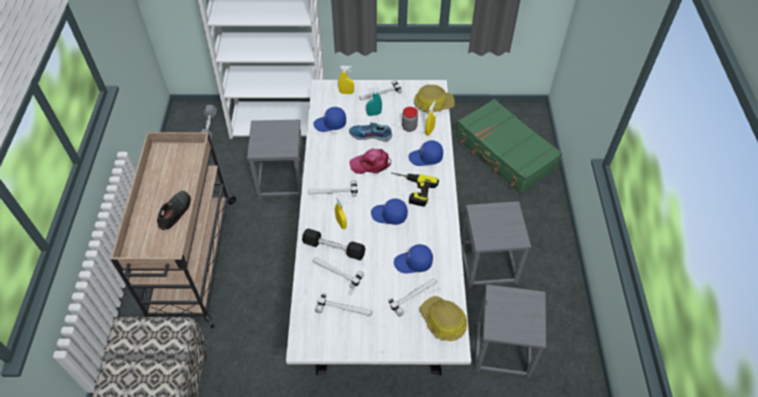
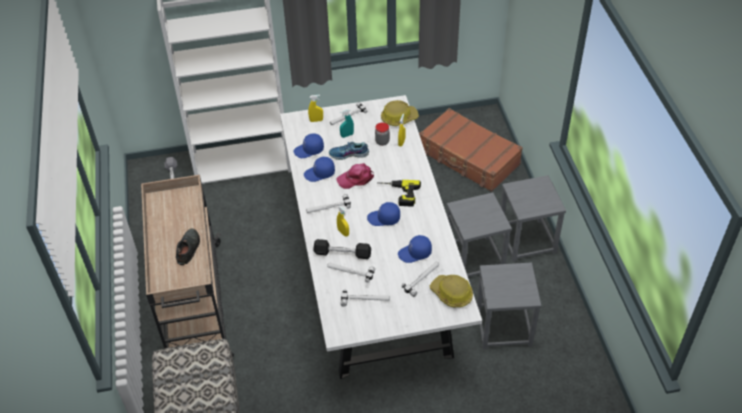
camera: 10 degrees left, 5 degrees down
grey stool [247,120,305,199] -> grey stool moved to [501,175,566,262]
blue cap [408,140,443,166] -> blue cap moved to [304,157,335,182]
green suitcase [456,99,562,194] -> brown suitcase [419,108,523,192]

